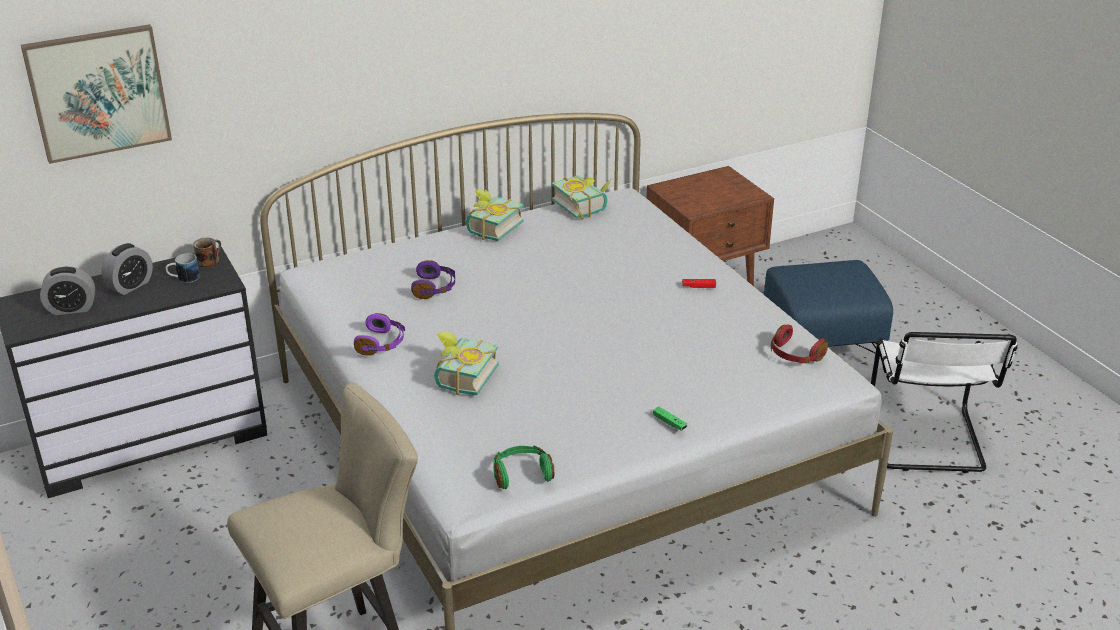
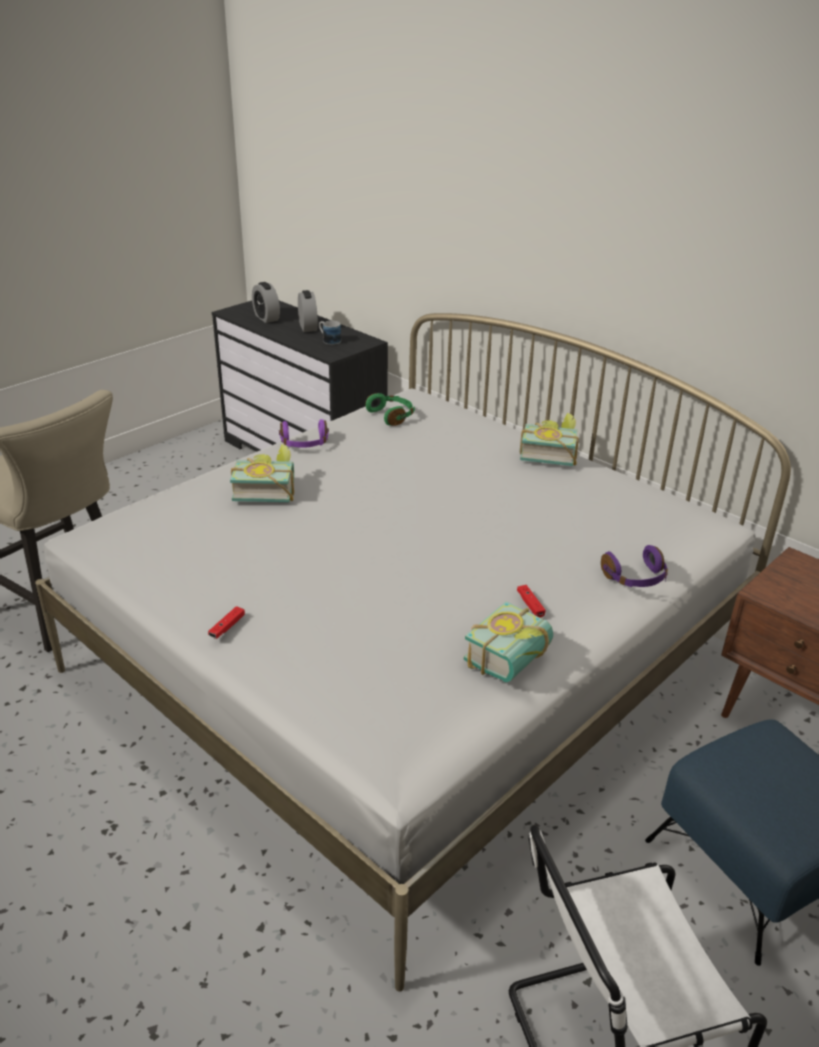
camera: 70 degrees right, 0 degrees up
picture [21,24,172,164] -> none
alarm clock [101,243,153,295] -> alarm clock turned 120 degrees counterclockwise [298,290,318,332]
mug [193,238,221,267] -> none
purple headphones [411,260,455,299] -> purple headphones moved to [601,545,668,587]
green headphones [493,445,554,489] -> green headphones moved to [365,393,415,426]
book [552,175,611,219] -> book moved to [464,602,553,682]
green game controller [653,407,687,431] -> red game controller [208,606,245,639]
red headphones [771,324,828,364] -> none

